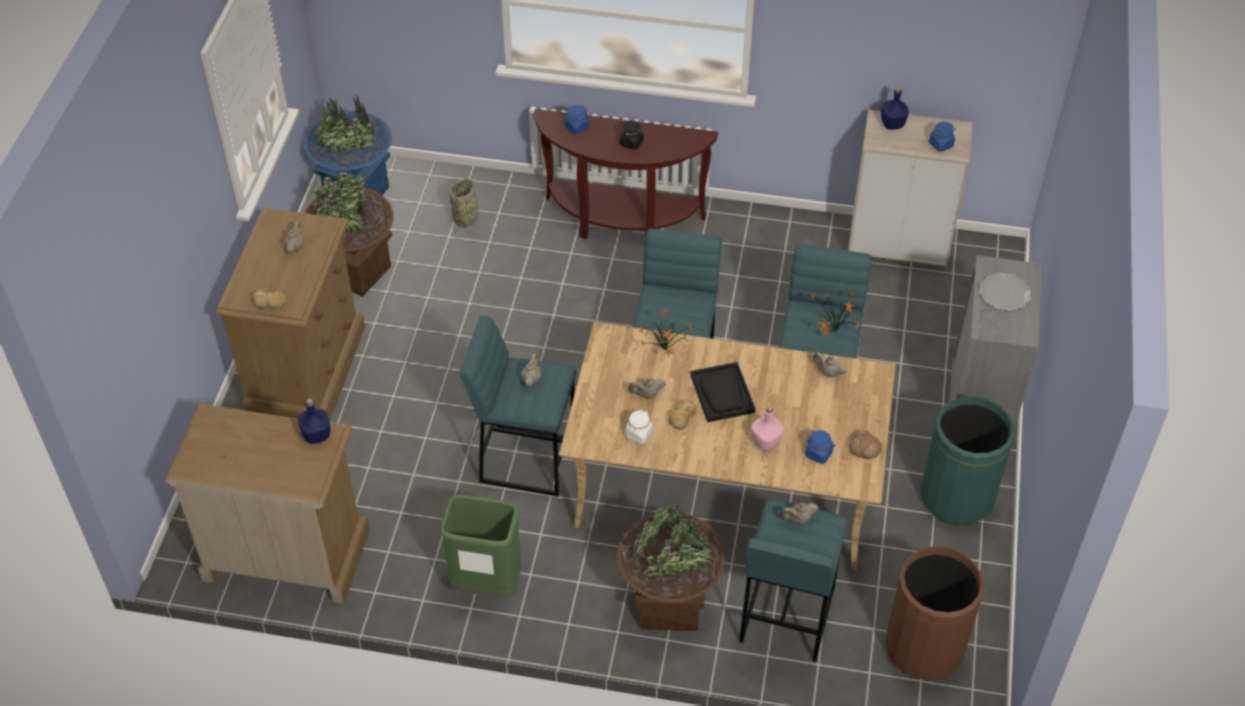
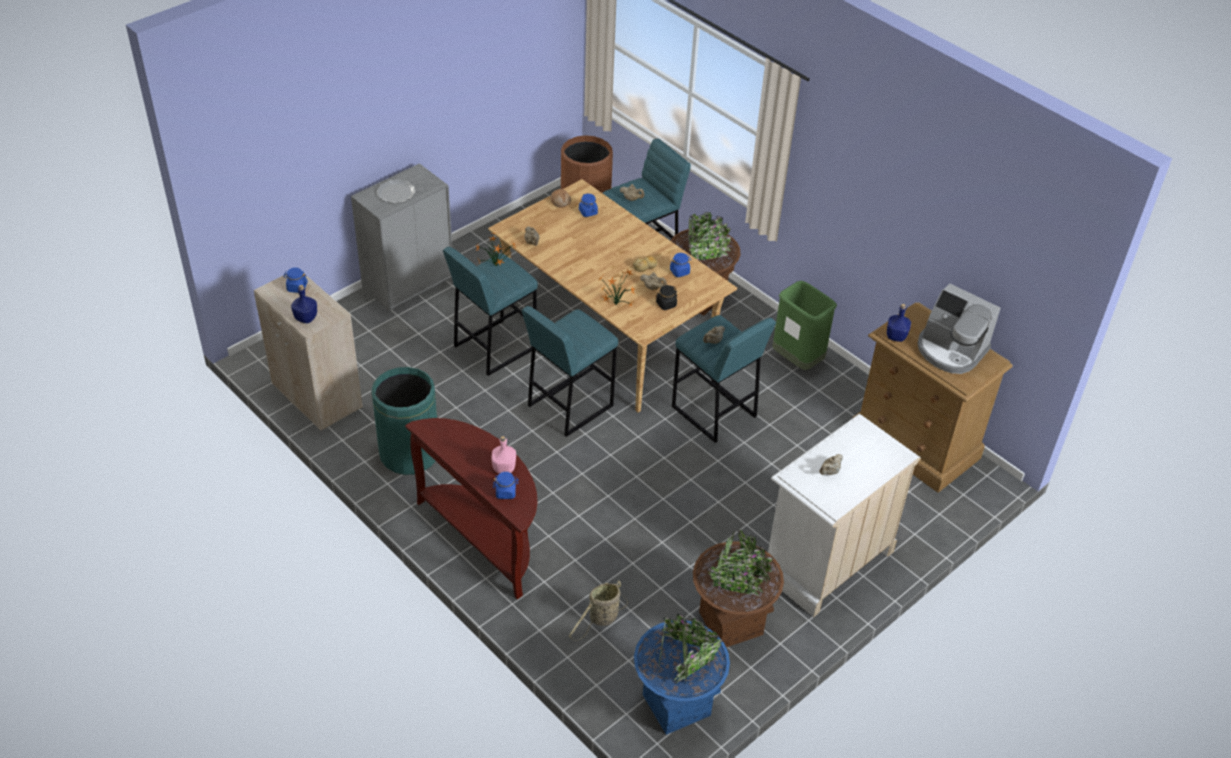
camera: 145 degrees left, 5 degrees down
brown dresser [217,208,365,421] -> white dresser [768,414,921,617]
bread [252,290,286,309] -> none
black jar [620,120,643,150] -> black jar moved to [656,285,677,310]
white jar [625,409,653,444] -> blue jar [670,253,691,277]
black tray [690,362,756,422] -> none
pink bottle [751,406,784,451] -> pink bottle moved to [492,436,516,474]
green trash can [921,397,1014,525] -> green trash can moved to [371,367,437,475]
none -> coffee machine [917,284,1000,374]

